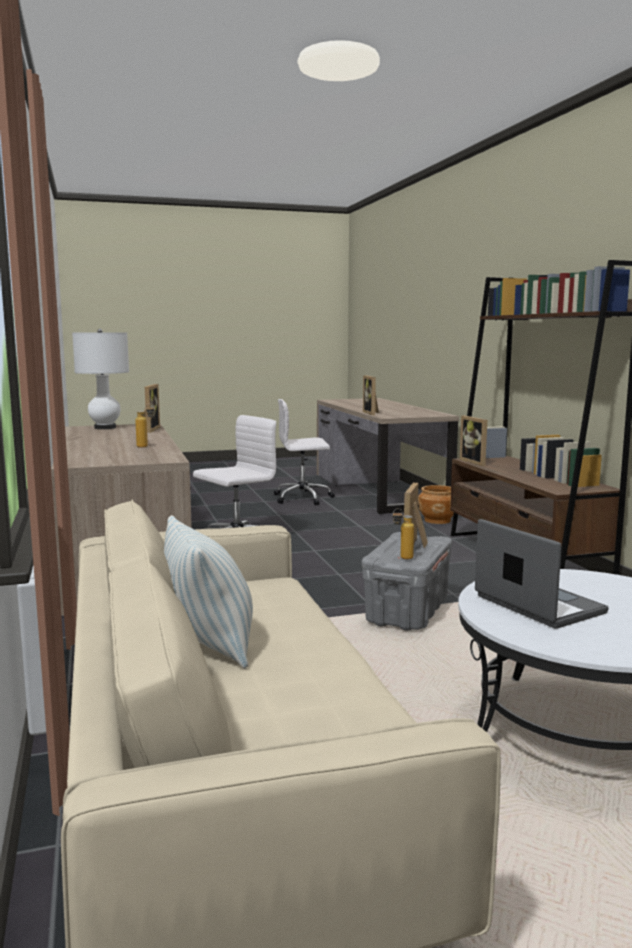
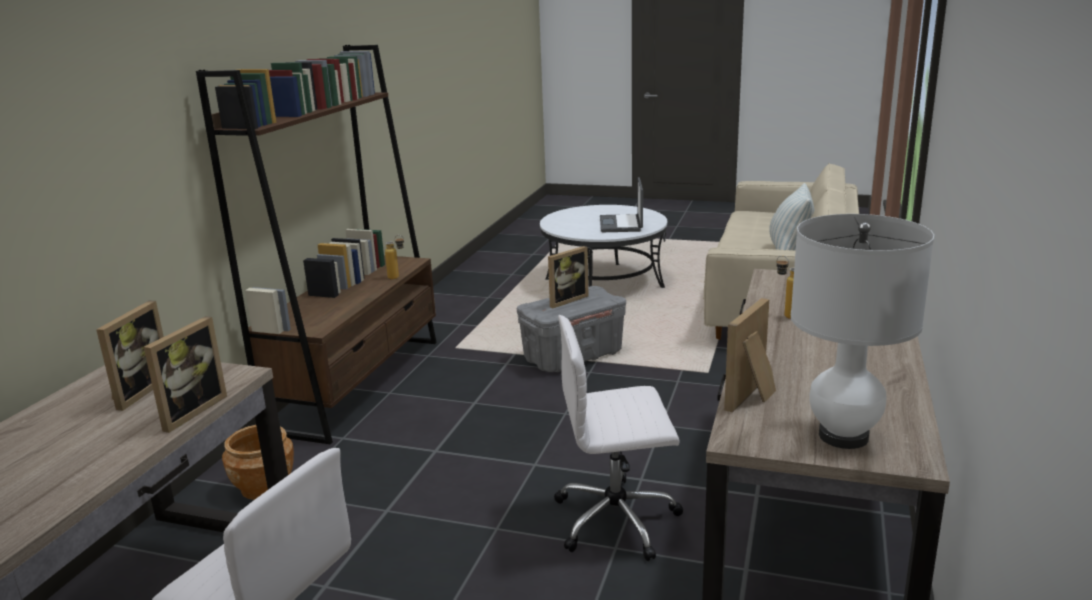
camera: 145 degrees left, 10 degrees up
bottle [393,508,414,559] -> bottle moved to [385,235,404,280]
picture frame [460,416,487,466] -> picture frame moved to [96,300,164,411]

